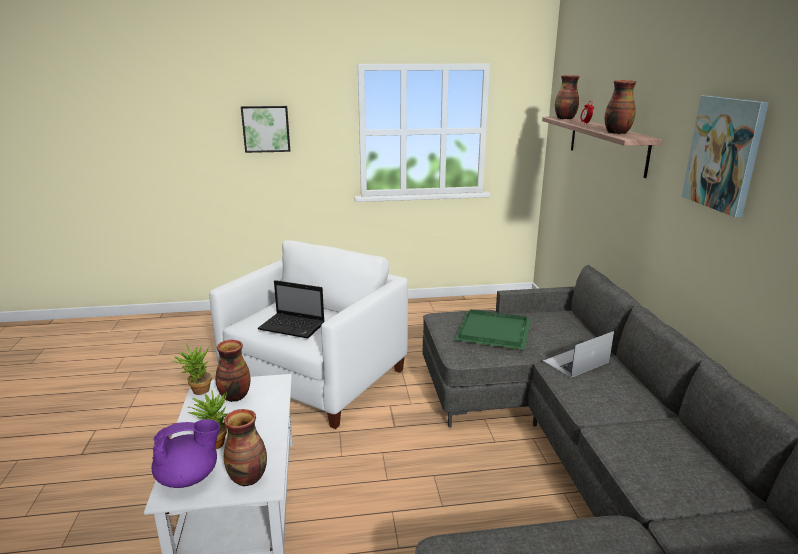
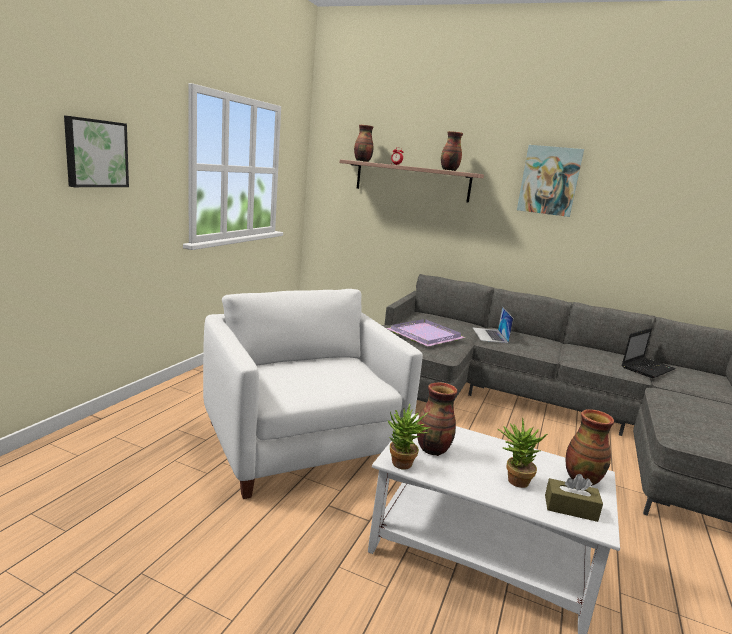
camera: 60 degrees left, 5 degrees down
purple teapot [152,419,220,488] -> brown tissue box [545,474,603,522]
laptop [258,280,325,338] -> laptop moved to [622,328,676,378]
green tray [454,310,531,350] -> purple tray [386,319,466,346]

